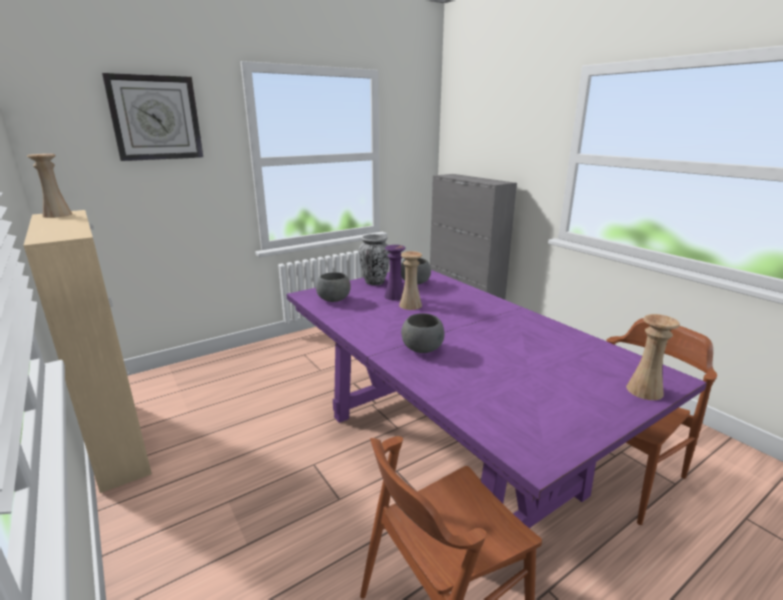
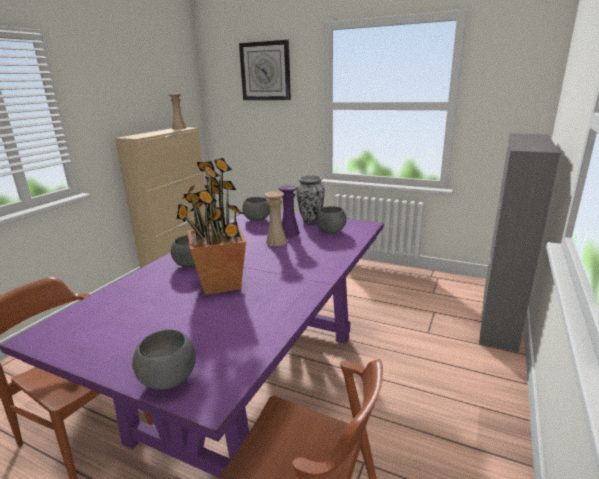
camera: 60 degrees right, 0 degrees up
beige vase [626,314,680,400] -> grey bowl [132,329,196,390]
none -> potted plant [177,158,246,295]

